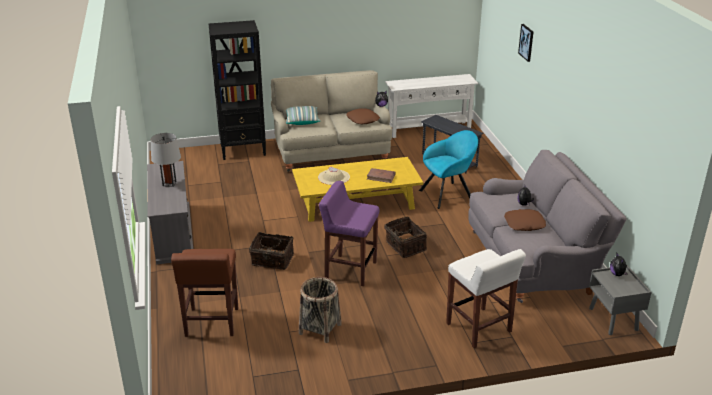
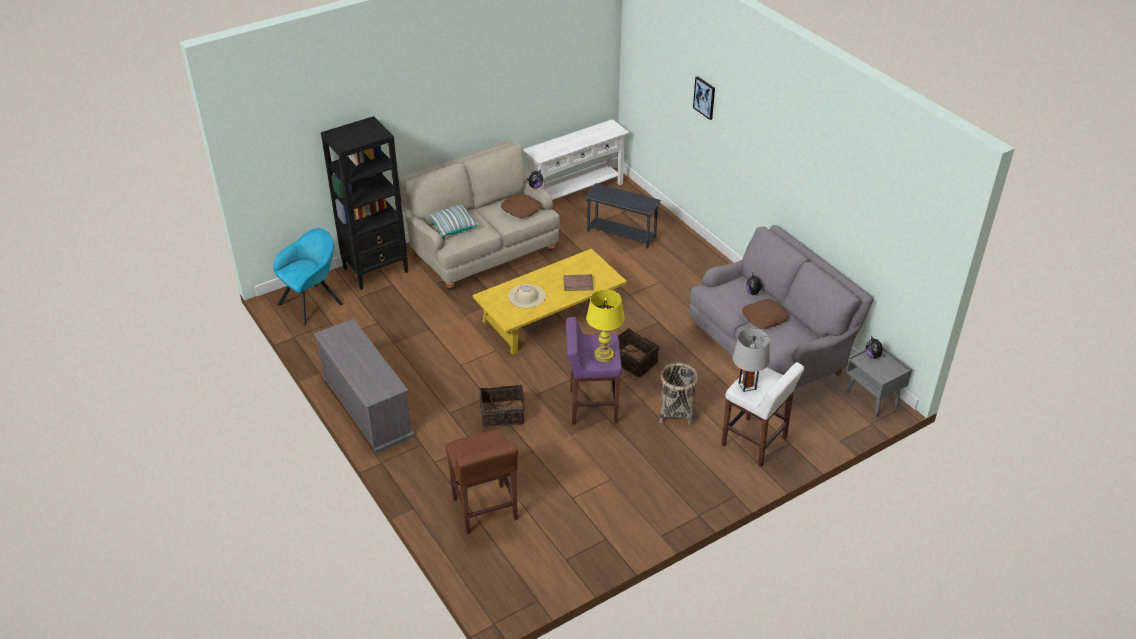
camera: 20 degrees left, 10 degrees up
grey table lamp [151,133,181,187] -> grey table lamp moved to [733,328,770,392]
basket [299,277,342,343] -> basket moved to [659,362,698,425]
turquoise armchair [419,130,478,209] -> turquoise armchair moved to [273,228,343,326]
none -> yellow table lamp [586,290,625,362]

